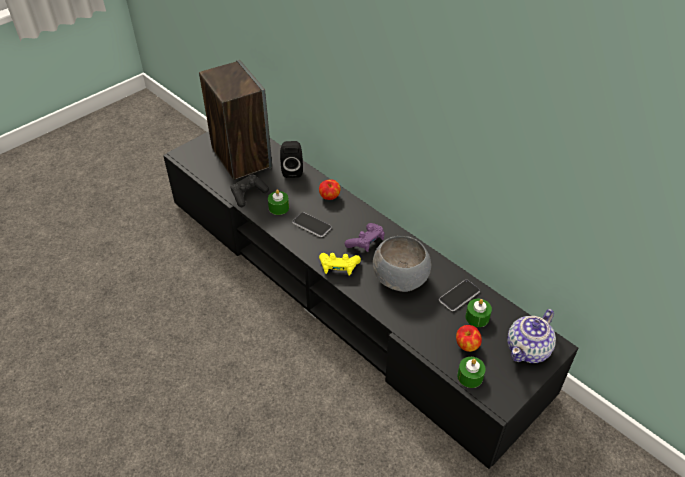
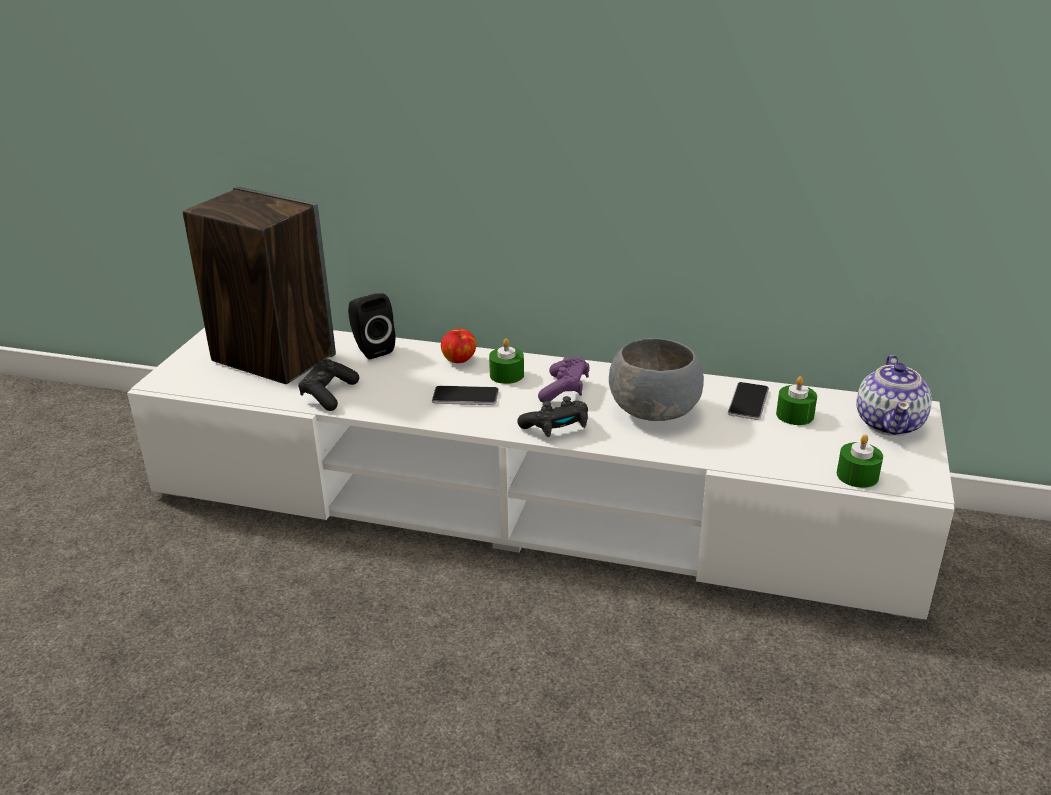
camera: 30 degrees left, 15 degrees down
black tv stand [163,131,578,469] -> white tv stand [127,327,954,620]
green candle [268,189,289,215] -> green candle moved to [489,338,524,384]
yellow game controller [319,253,361,276] -> black game controller [517,396,588,437]
apple [456,325,482,352] -> none

